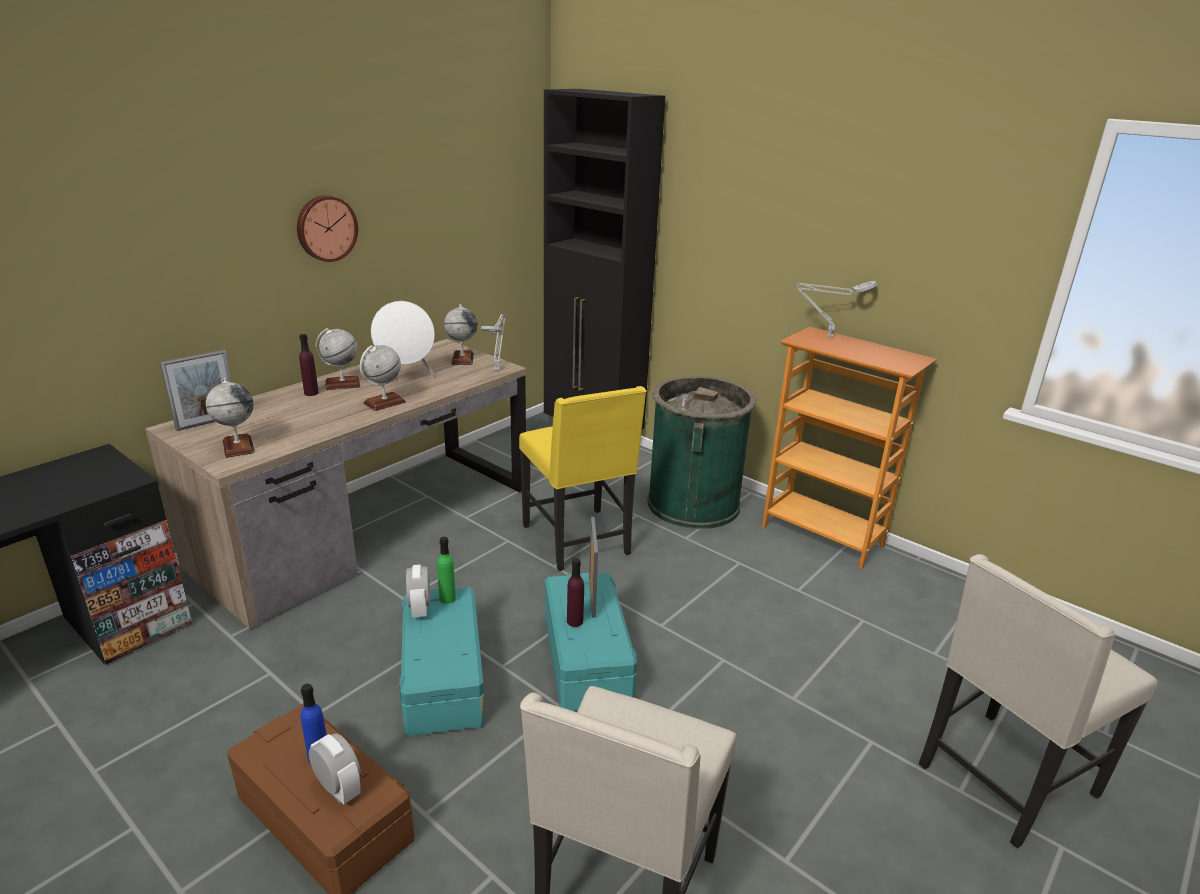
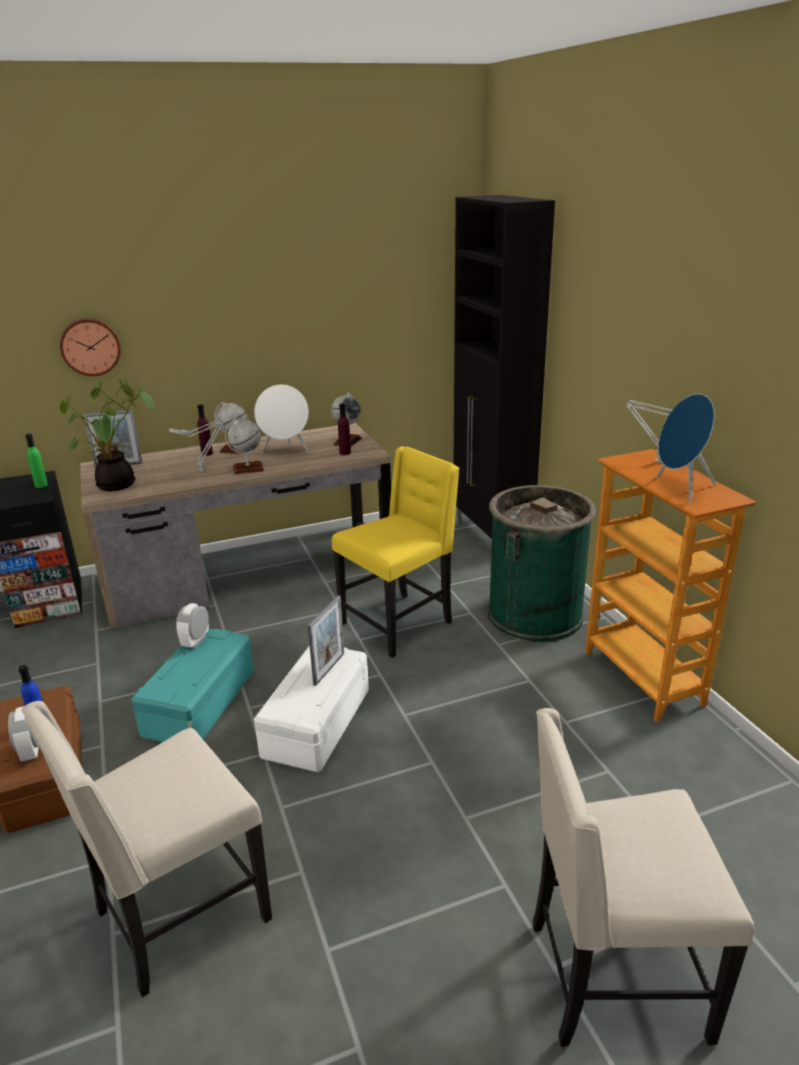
camera: 30 degrees right, 0 degrees up
globe [206,378,255,458] -> potted plant [60,379,154,491]
wall clock [297,195,358,262] -> wall clock moved to [60,318,121,376]
green bottle [437,537,456,604] -> green bottle moved to [25,434,48,488]
grey table lamp [481,314,506,371] -> grey table lamp moved to [169,419,223,471]
yellow chair [519,386,647,571] -> yellow chair turned 135 degrees counterclockwise [332,446,460,658]
turquoise storage box [545,573,637,711] -> white storage box [254,645,369,772]
purple bottle [567,558,584,627] -> purple bottle moved to [338,403,351,455]
none -> blue speaker [657,394,716,503]

